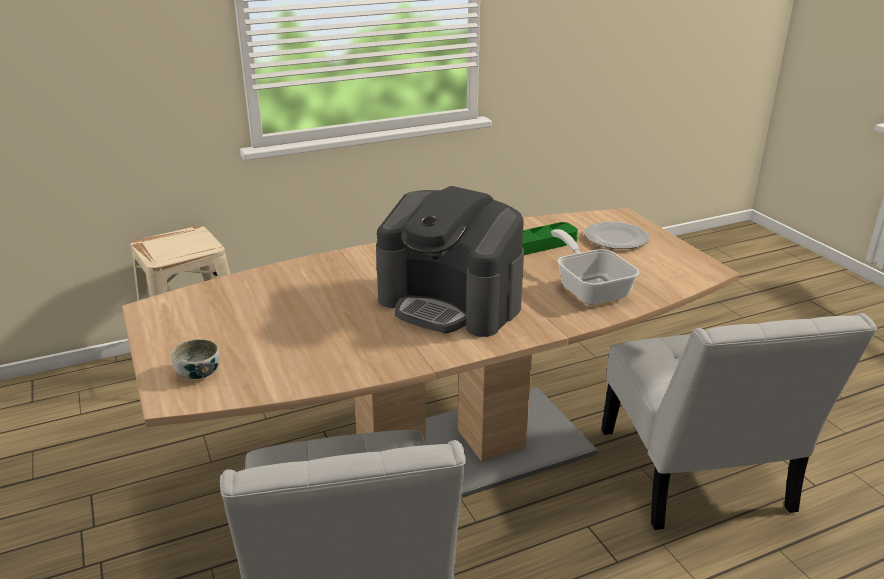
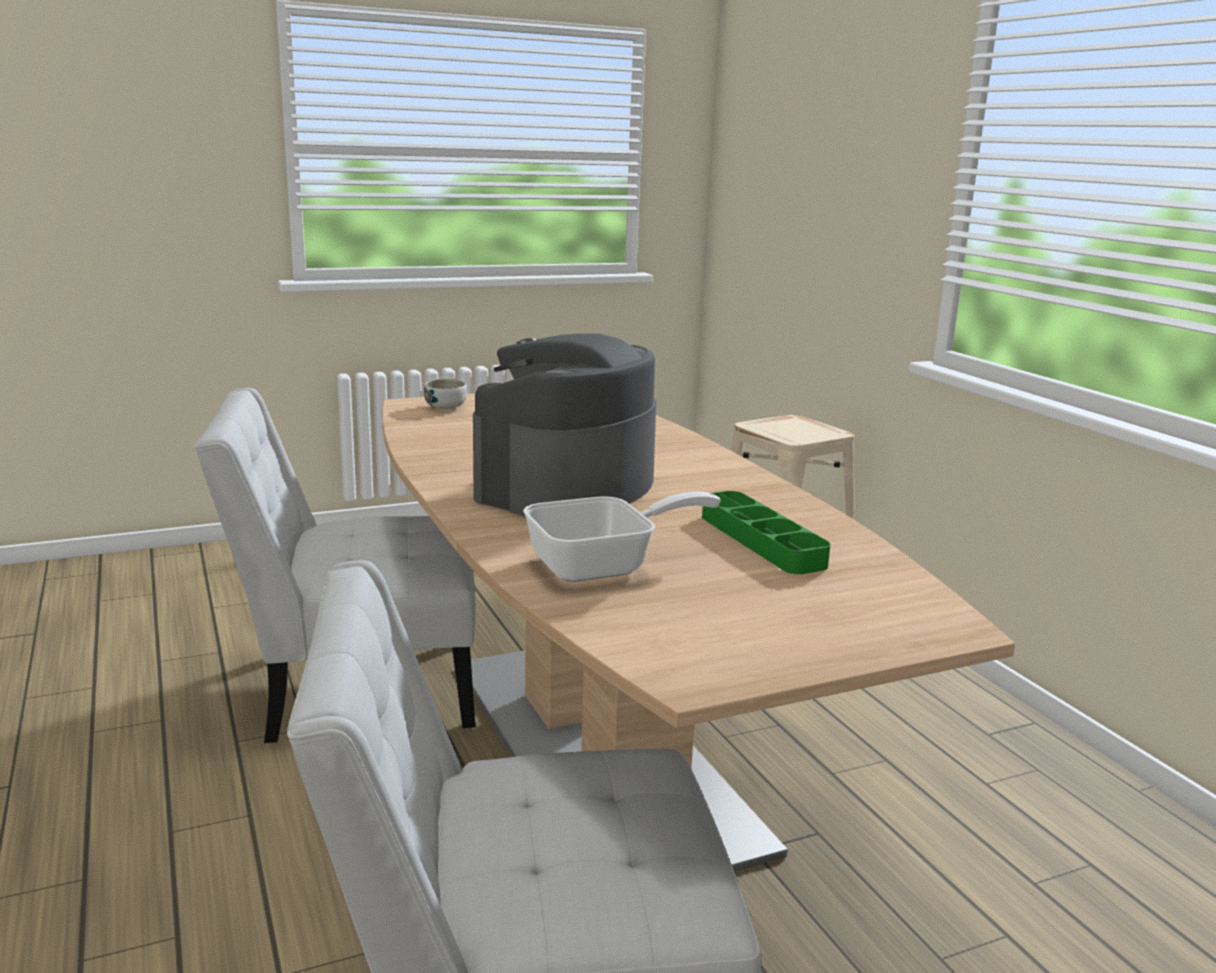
camera: 90 degrees right, 10 degrees down
plate [584,222,649,249] -> none

